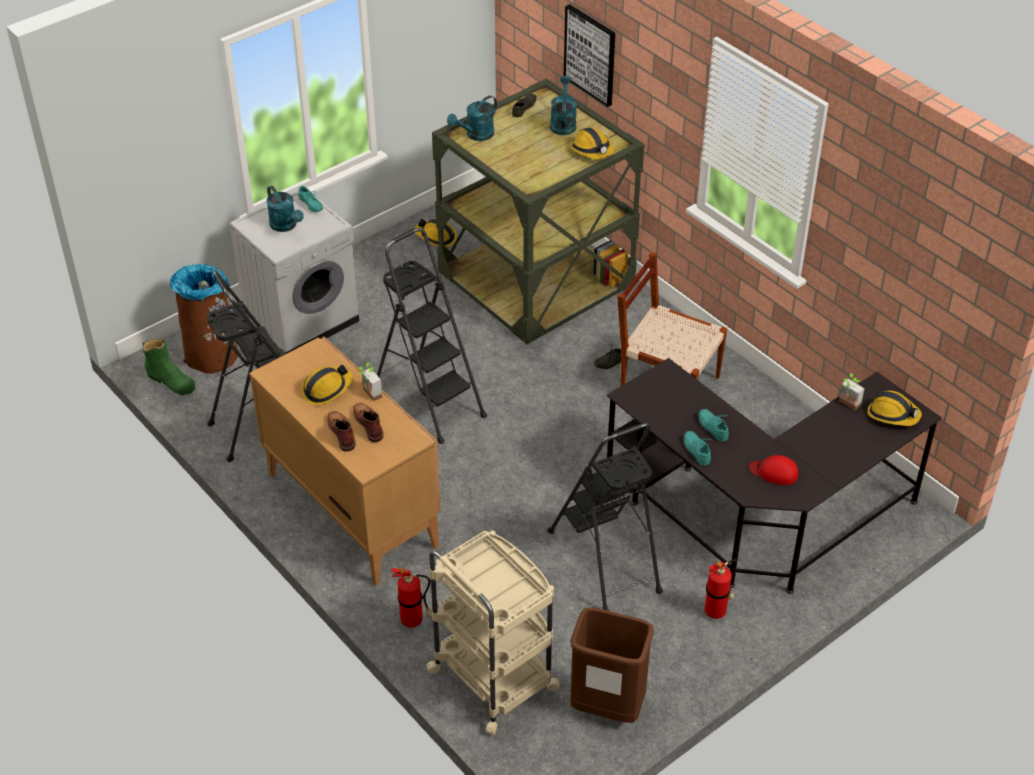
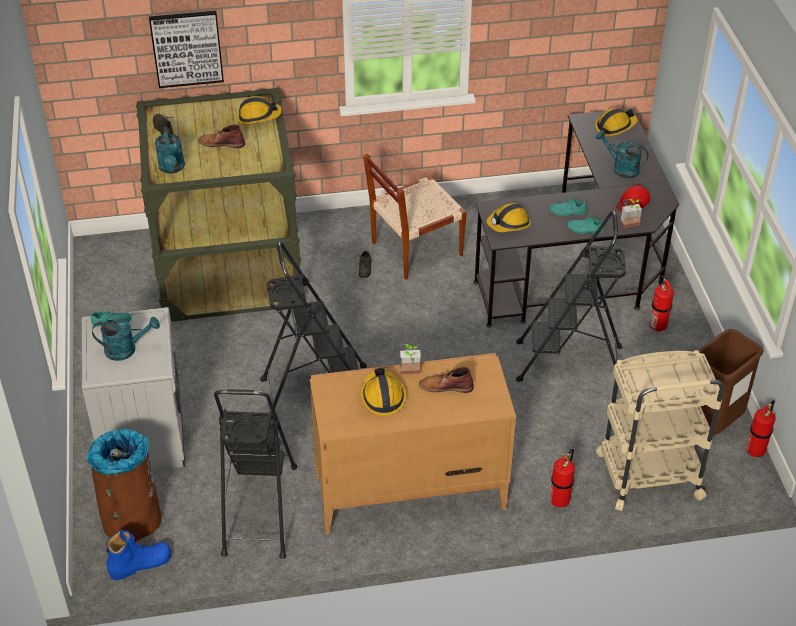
camera: 60 degrees left, 0 degrees up
green boot [142,339,195,395] -> blue boot [106,530,171,580]
brown boot [327,411,356,452] -> brown boot moved to [198,124,245,148]
hard hat [415,219,457,247] -> hard hat moved to [487,203,531,232]
turquoise watering can [550,76,577,135] -> turquoise watering can moved to [595,130,649,178]
potted plant [839,373,865,410] -> potted plant moved to [620,199,642,228]
none -> fire extinguisher [746,400,775,457]

